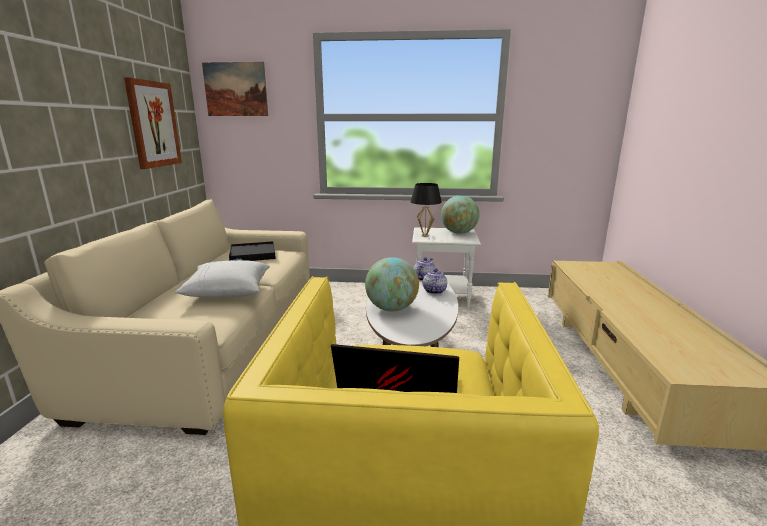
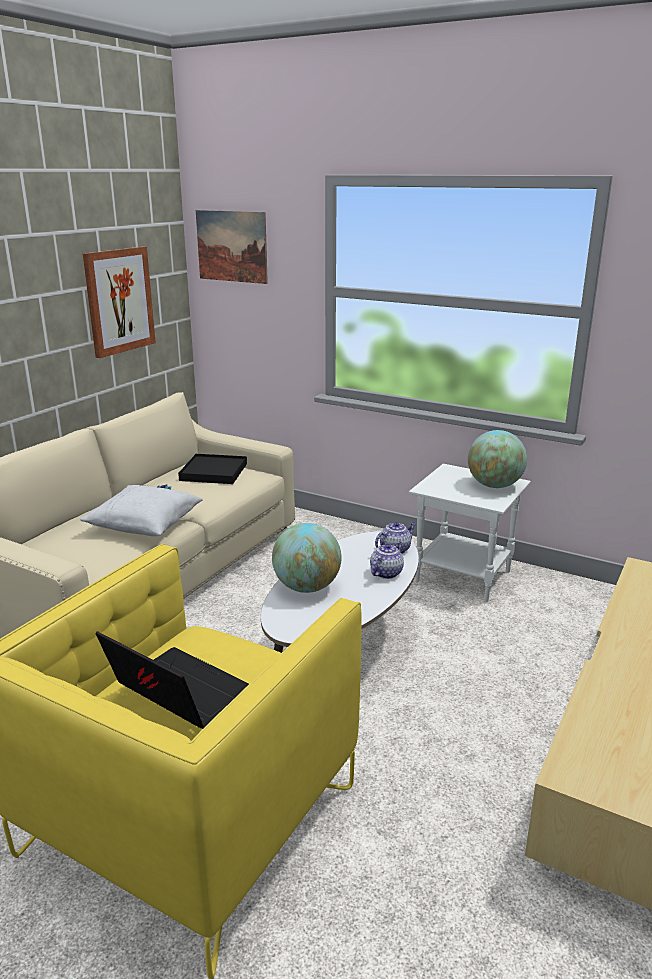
camera: 25 degrees right, 5 degrees up
black table lamp [410,183,442,237] -> none

